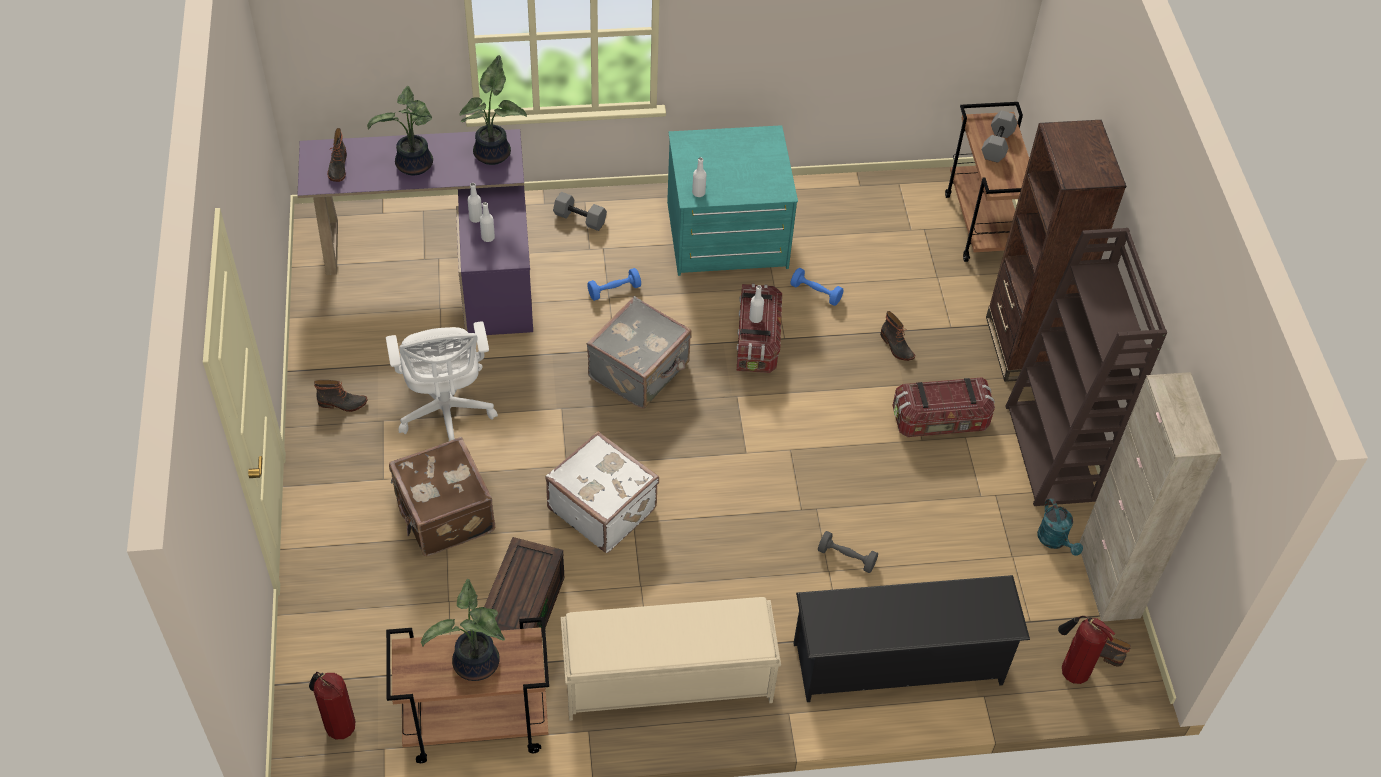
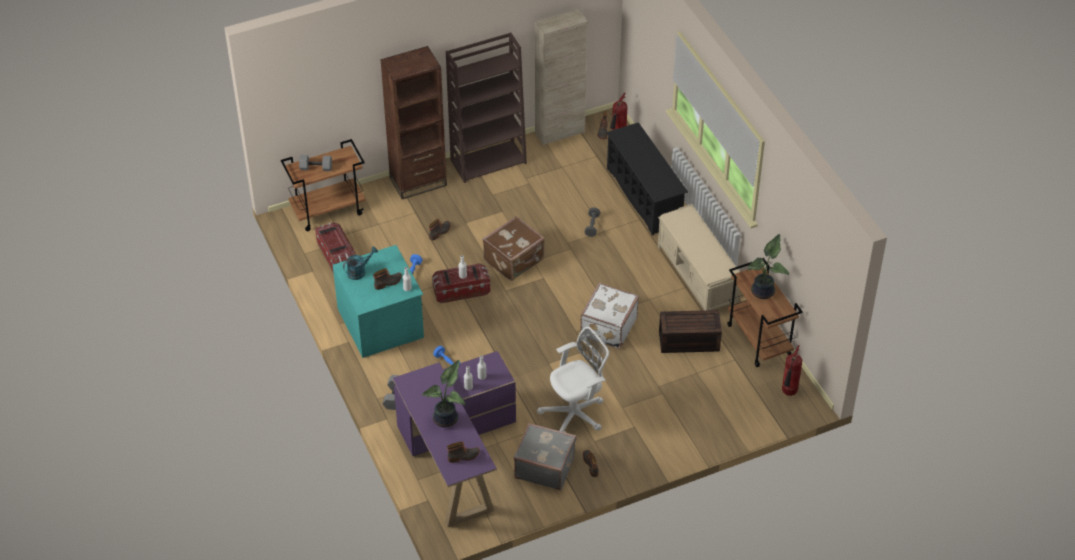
camera: 105 degrees left, 5 degrees down
brown suitcase [389,437,495,556] -> brown suitcase moved to [483,216,545,281]
potted plant [460,55,527,165] -> none
grey suitcase [586,296,692,409] -> grey suitcase moved to [514,423,576,490]
storage box [892,377,995,437] -> storage box moved to [315,222,356,272]
turquoise watering can [1037,498,1083,556] -> turquoise watering can moved to [343,247,378,280]
none -> boot [373,268,402,290]

